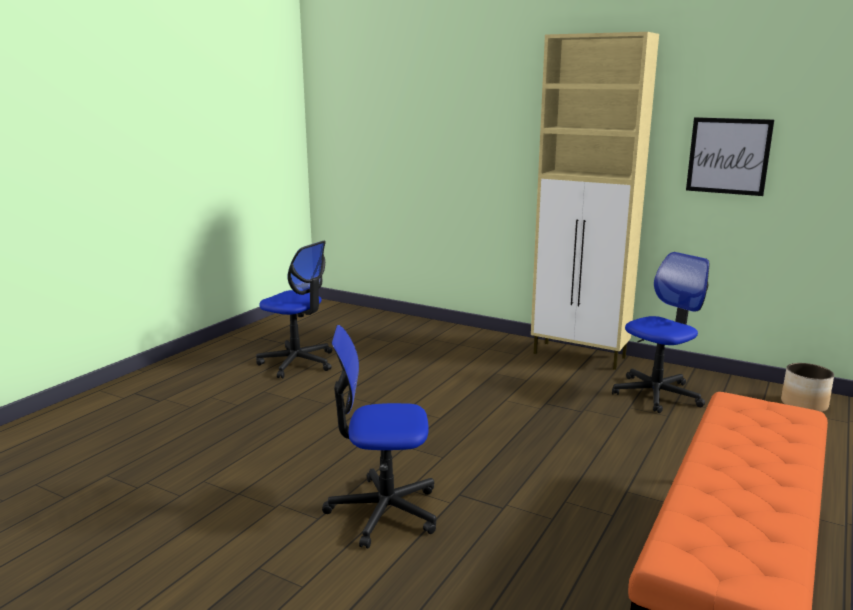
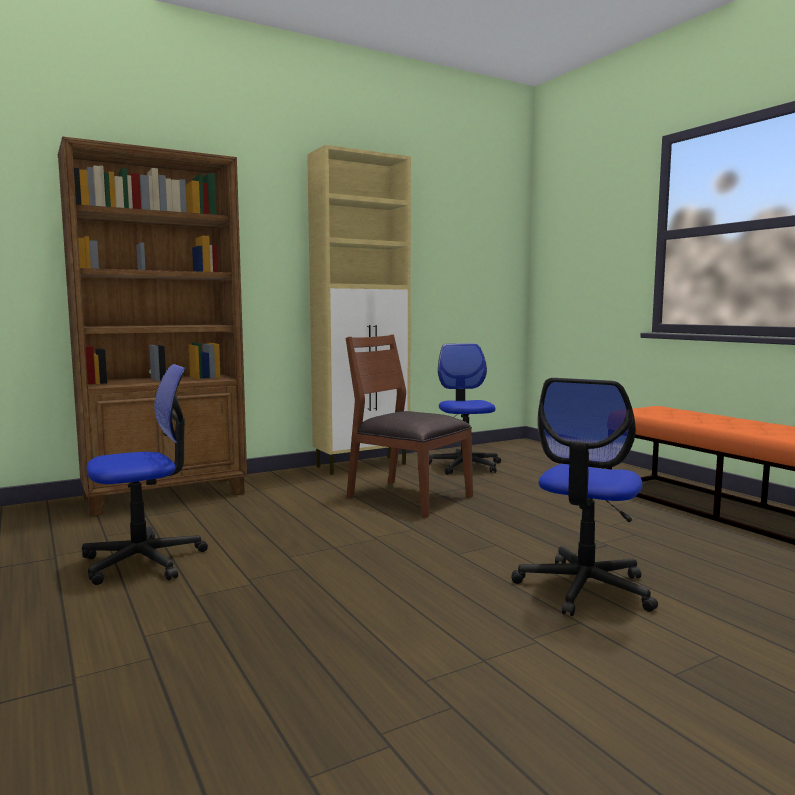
camera: 60 degrees left, 10 degrees down
picture [686,117,774,196] -> none
planter [781,363,834,412] -> none
none -> brown bookcase [58,136,247,516]
none -> brown chair [346,334,473,518]

